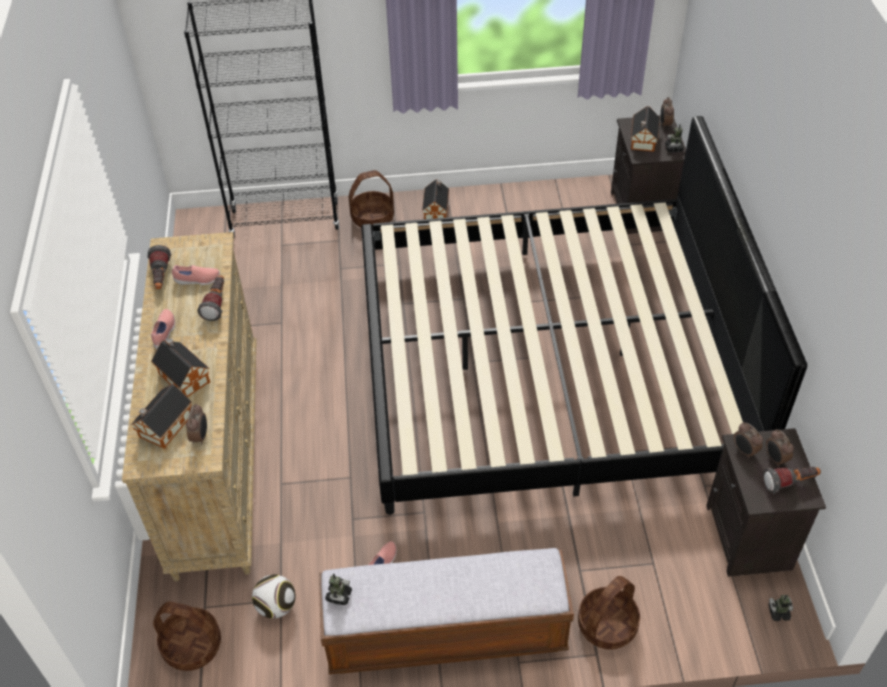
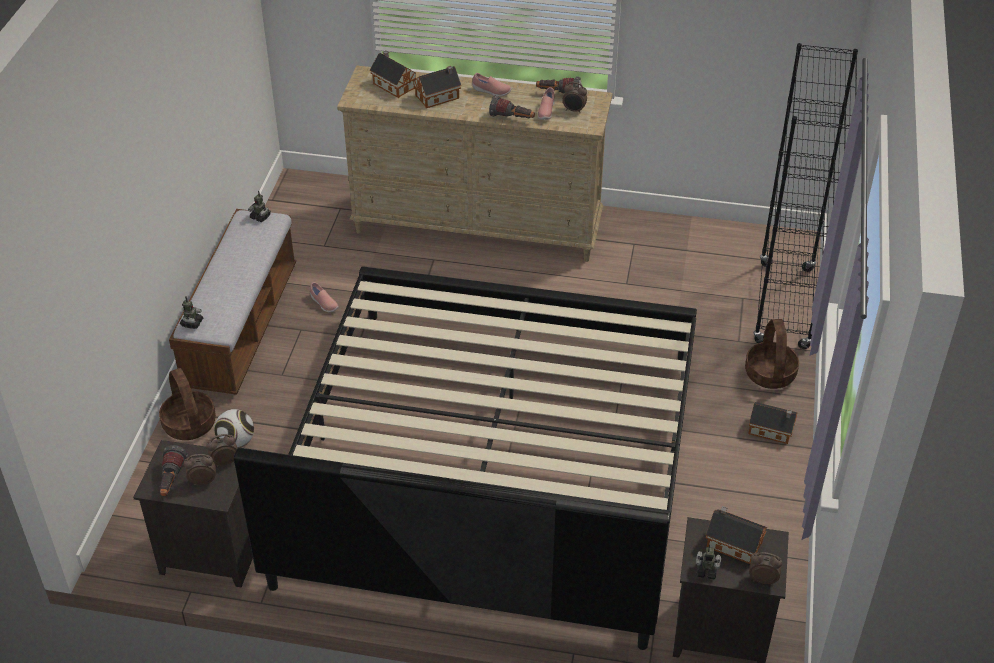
camera: 105 degrees right, 5 degrees down
basket [153,602,221,671] -> none
alarm clock [186,403,207,445] -> alarm clock moved to [563,82,587,113]
football [252,574,296,618] -> football moved to [214,409,254,448]
toy robot [769,595,793,621] -> toy robot moved to [180,296,203,329]

